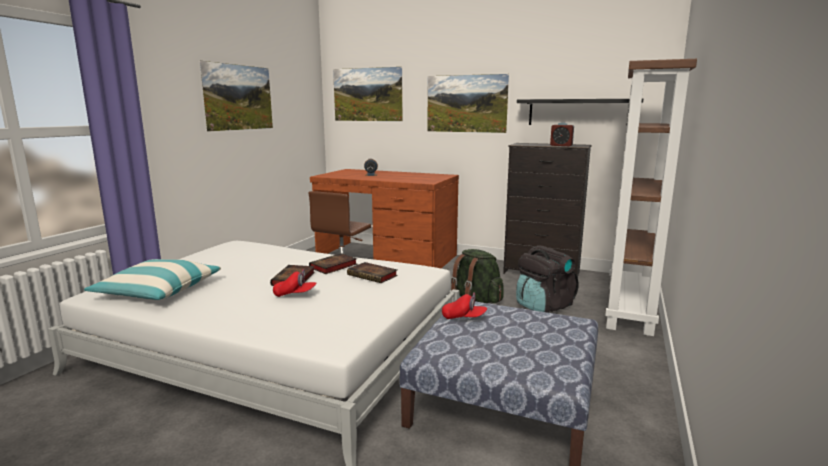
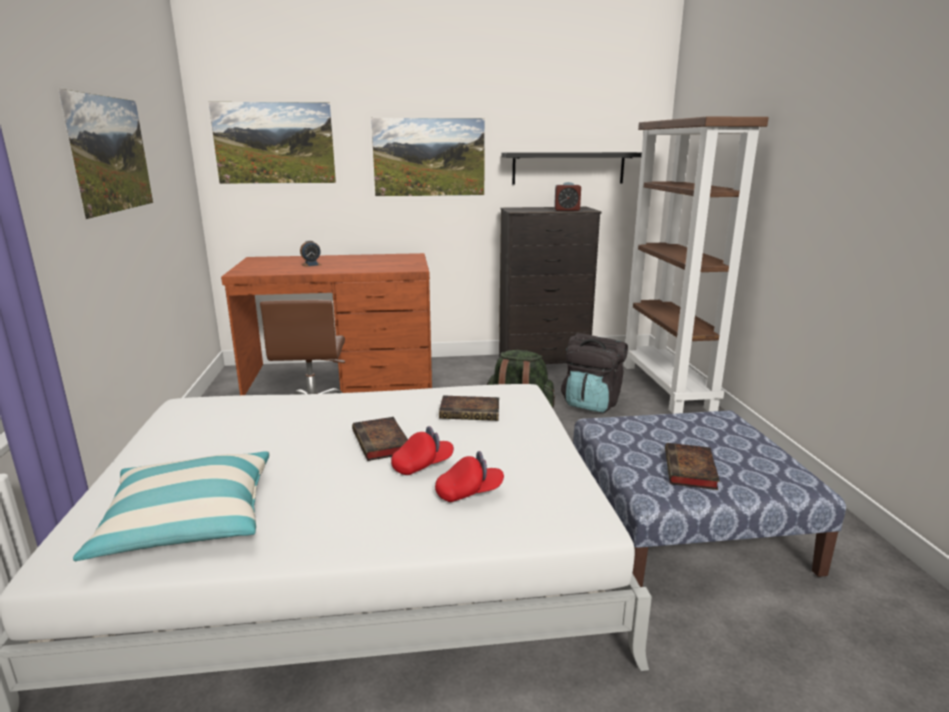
camera: 30 degrees left, 5 degrees up
book [309,253,357,274] -> book moved to [665,443,720,490]
red cap [442,292,487,319] -> red cap moved to [435,451,504,502]

